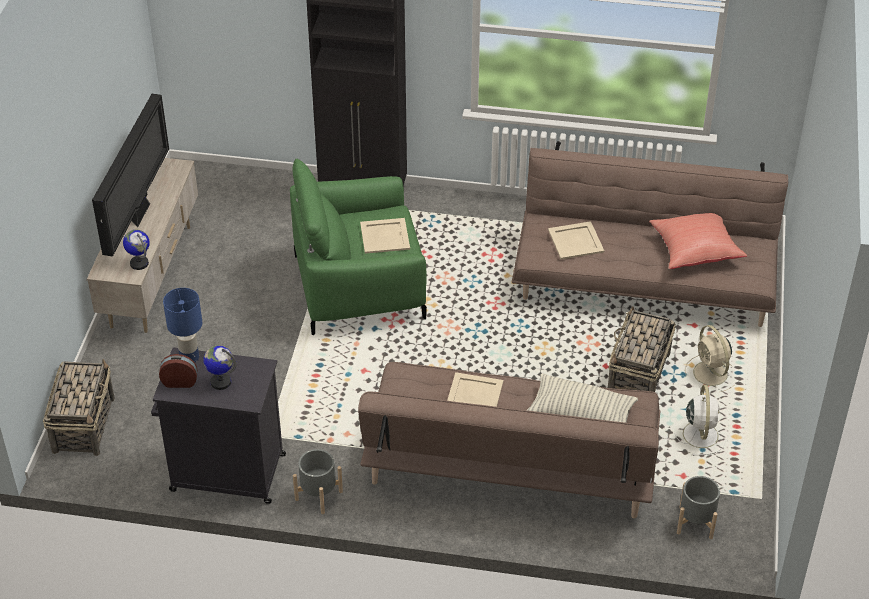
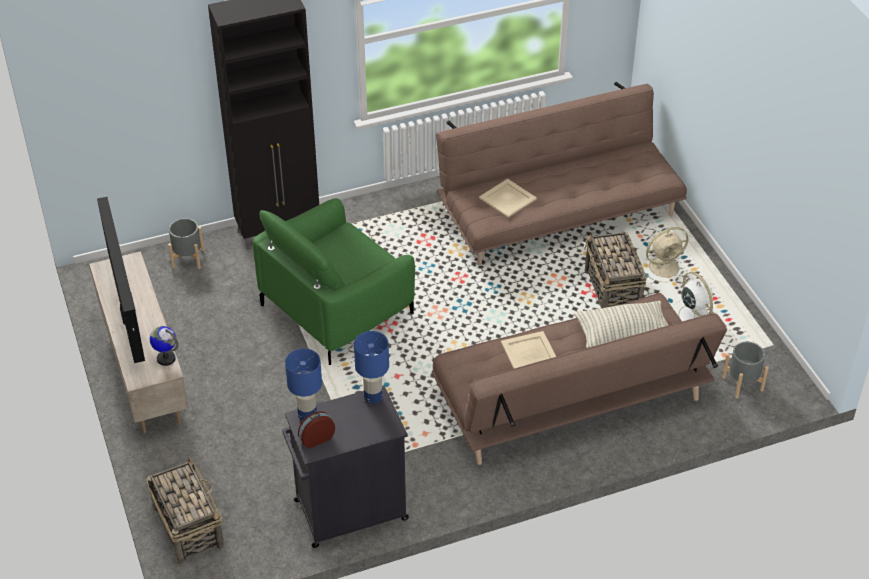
camera: 30 degrees left, 0 degrees up
globe [203,345,237,390] -> none
grey planter [293,449,343,514] -> grey planter moved to [168,218,204,269]
beige tray [360,218,410,254] -> none
red pillow [649,213,747,269] -> none
beige fan [685,325,733,392] -> beige fan turned 60 degrees counterclockwise [645,227,688,282]
none -> blue table lamp [354,331,389,404]

